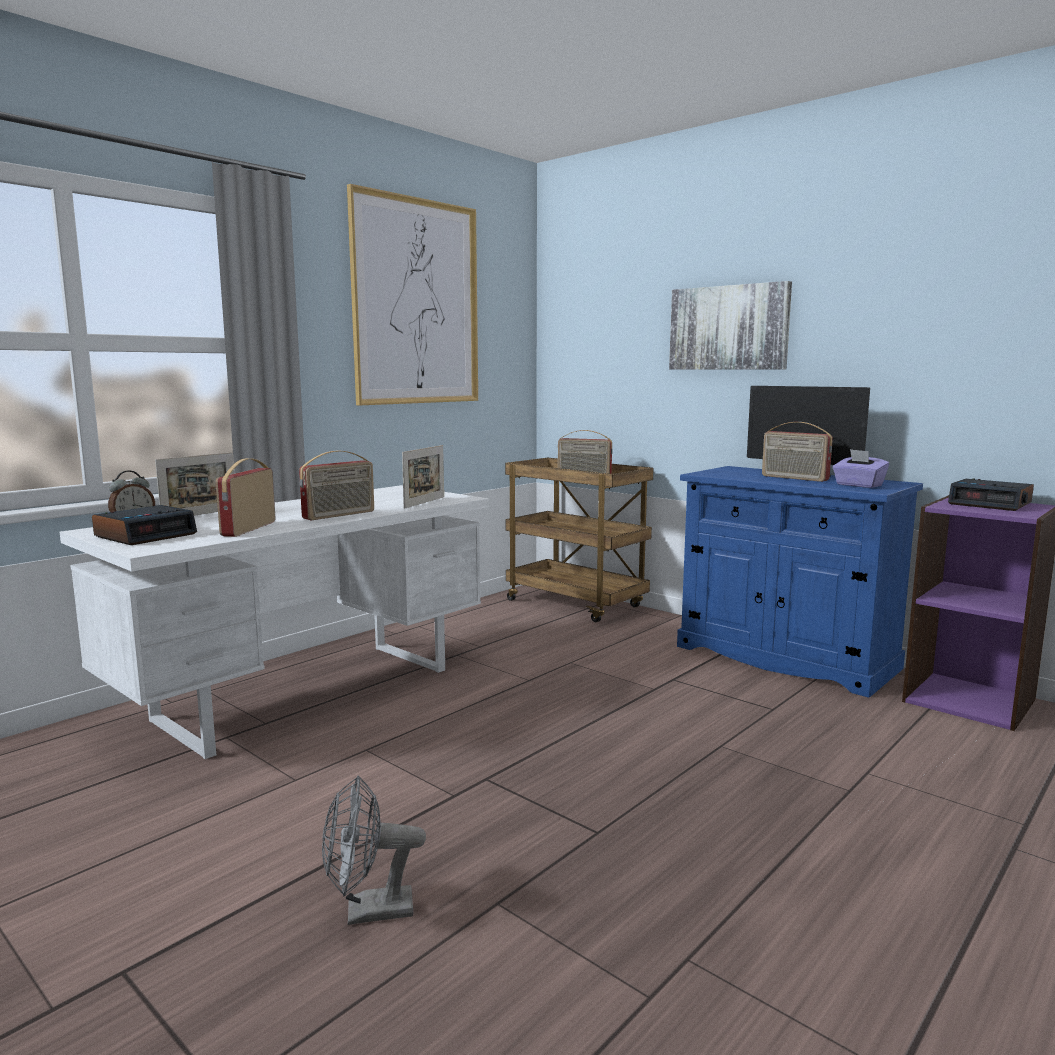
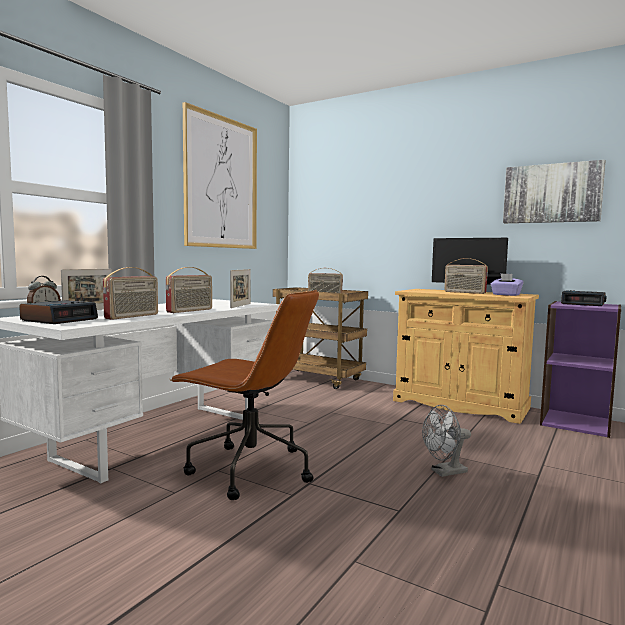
camera: 10 degrees left, 5 degrees down
radio [216,458,276,537] -> radio turned 150 degrees counterclockwise [103,267,158,320]
grey fan [322,775,426,925] -> grey fan moved to [422,405,471,477]
picture [669,281,792,370] -> picture moved to [503,160,605,223]
blue cabinet [677,466,923,698] -> beige cabinet [393,289,539,424]
none -> brown office chair [169,290,319,500]

